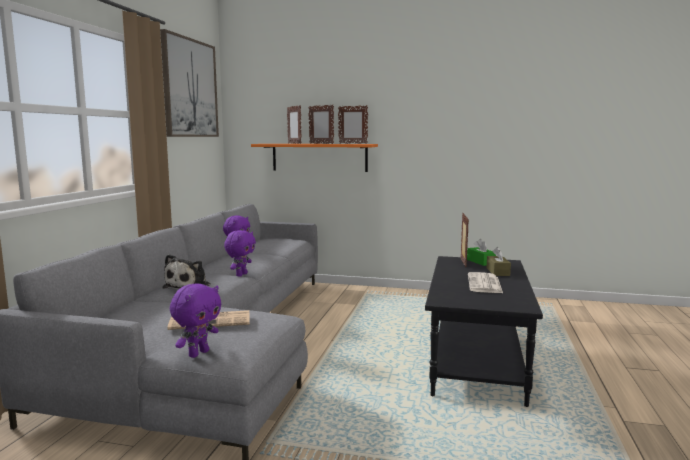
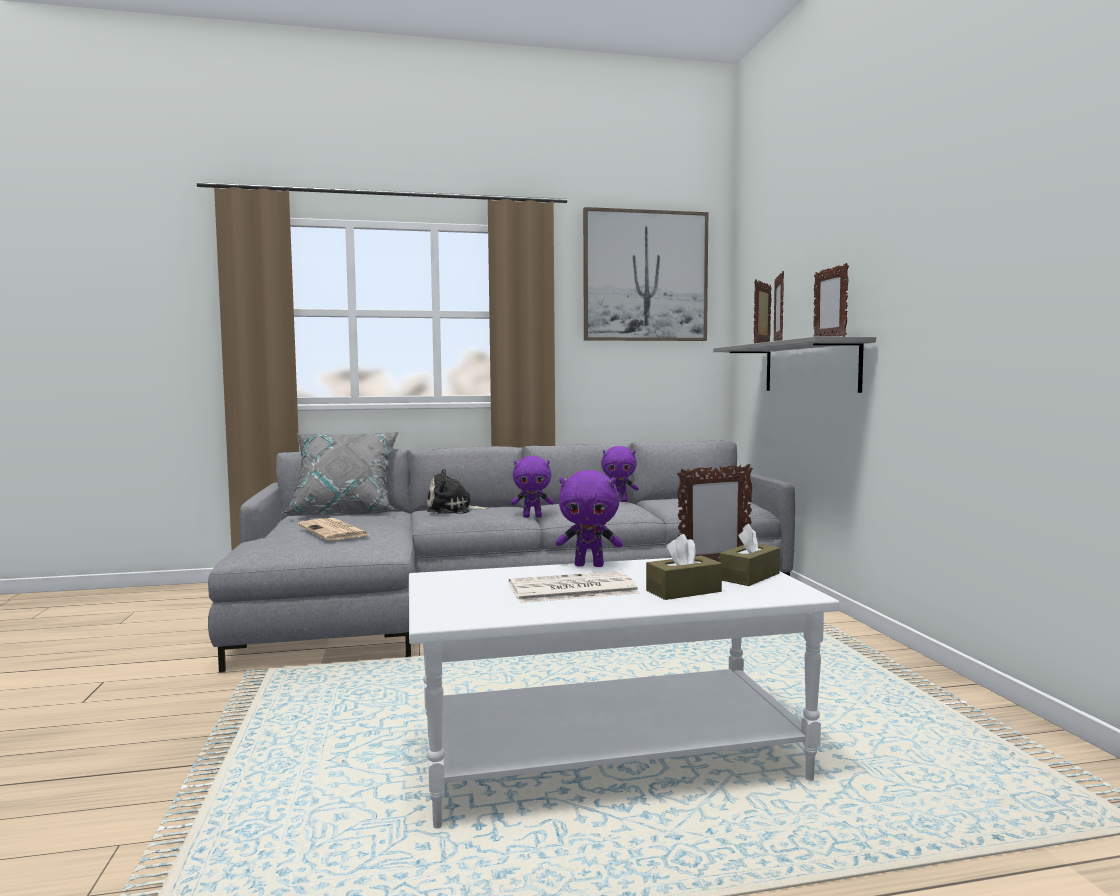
camera: 65 degrees right, 5 degrees down
purple plush toy [170,283,221,358] -> purple plush toy moved to [556,470,623,567]
orange shelf [251,144,378,172] -> grey shelf [713,336,876,393]
black coffee table [425,256,543,407] -> white coffee table [409,558,840,829]
green tissue box [467,239,496,266] -> brown tissue box [719,524,780,586]
none -> grey pillow [282,432,399,515]

